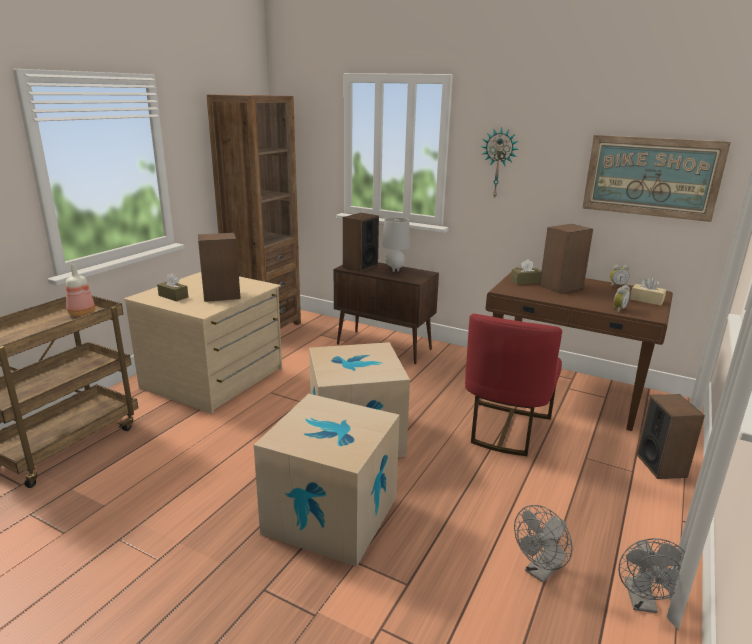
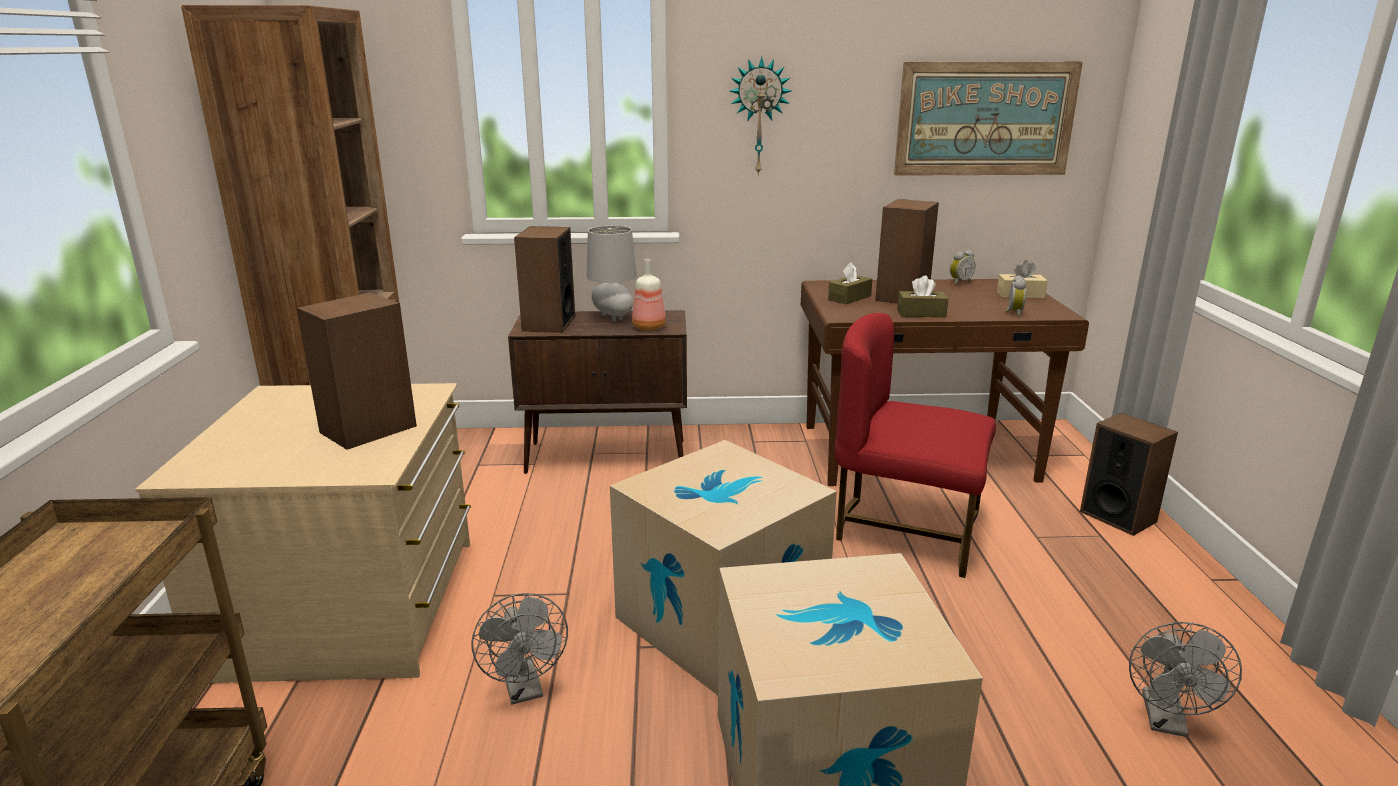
camera: 30 degrees left, 0 degrees up
bottle [66,263,95,317] -> bottle moved to [632,259,666,331]
brown tissue box [157,273,188,301] -> brown tissue box moved to [897,276,948,317]
red chair [465,314,562,456] -> red chair turned 120 degrees clockwise [835,313,996,578]
grey fan [619,538,685,613] -> grey fan moved to [472,593,568,704]

